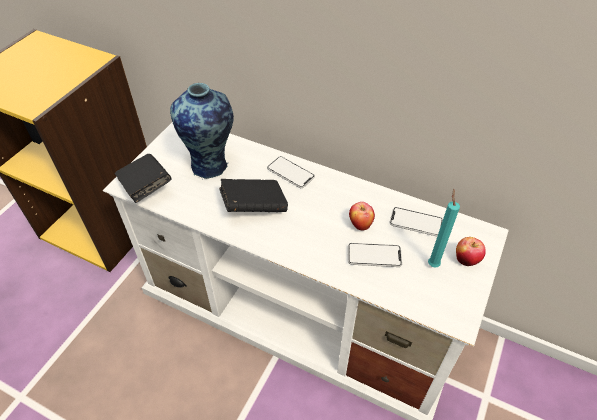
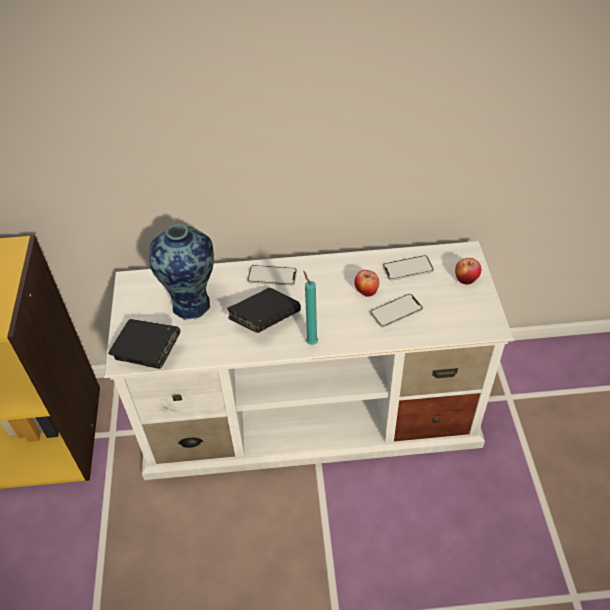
camera: 30 degrees left, 0 degrees up
turquoise candle [428,189,460,268] -> turquoise candle moved to [303,271,318,345]

